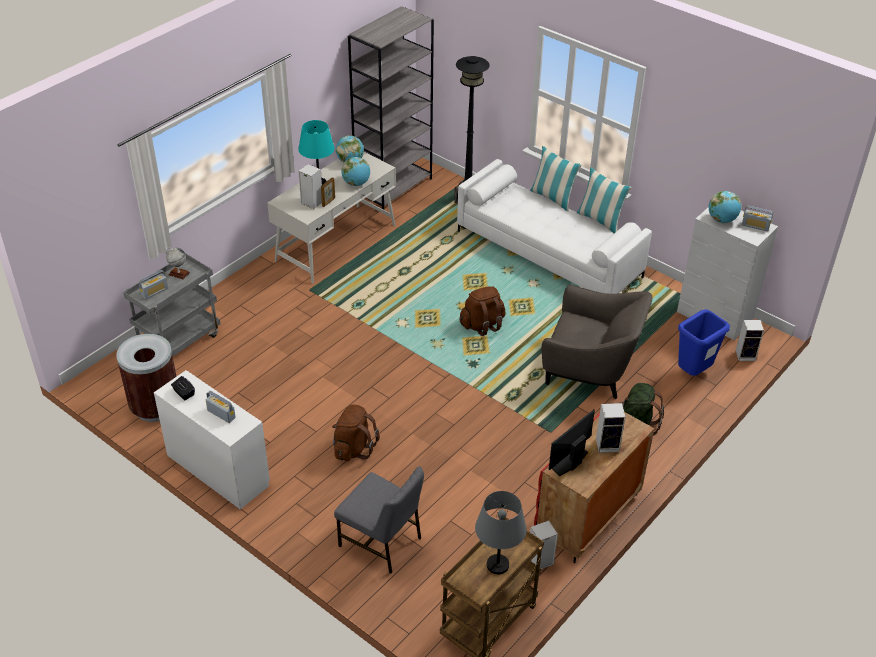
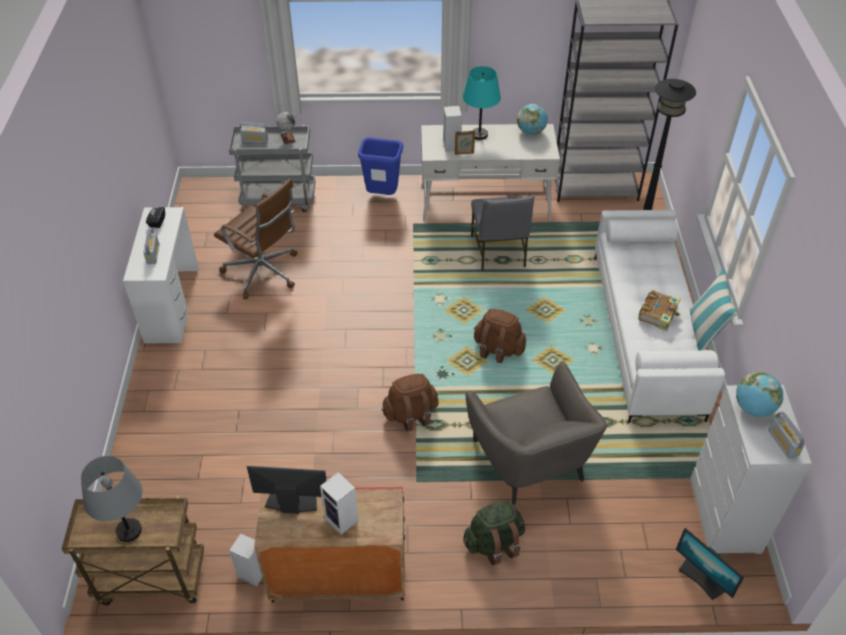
camera: 50 degrees right, 5 degrees up
brown trash can [116,334,177,422] -> none
brown backpack [332,405,380,461] -> brown backpack moved to [382,374,439,431]
grey chair [334,466,424,573] -> grey chair moved to [471,195,535,271]
globe [341,157,370,186] -> none
pillow [530,146,582,211] -> none
blue trash can [678,309,730,376] -> blue trash can moved to [358,137,403,195]
speaker [736,320,764,361] -> monitor [676,528,744,600]
none -> brown office chair [214,178,298,299]
none -> book [638,290,681,331]

